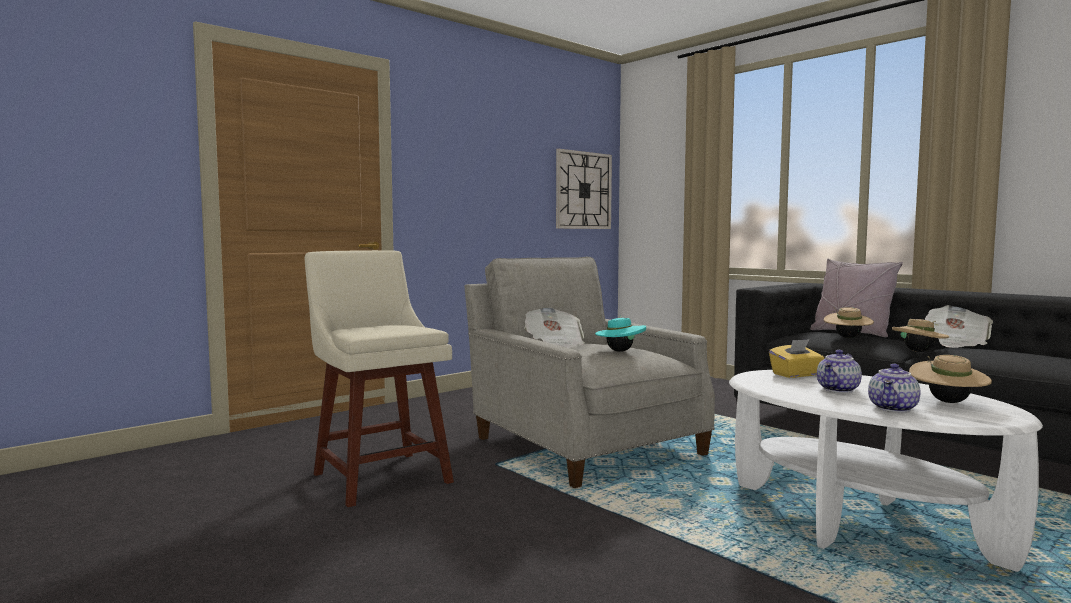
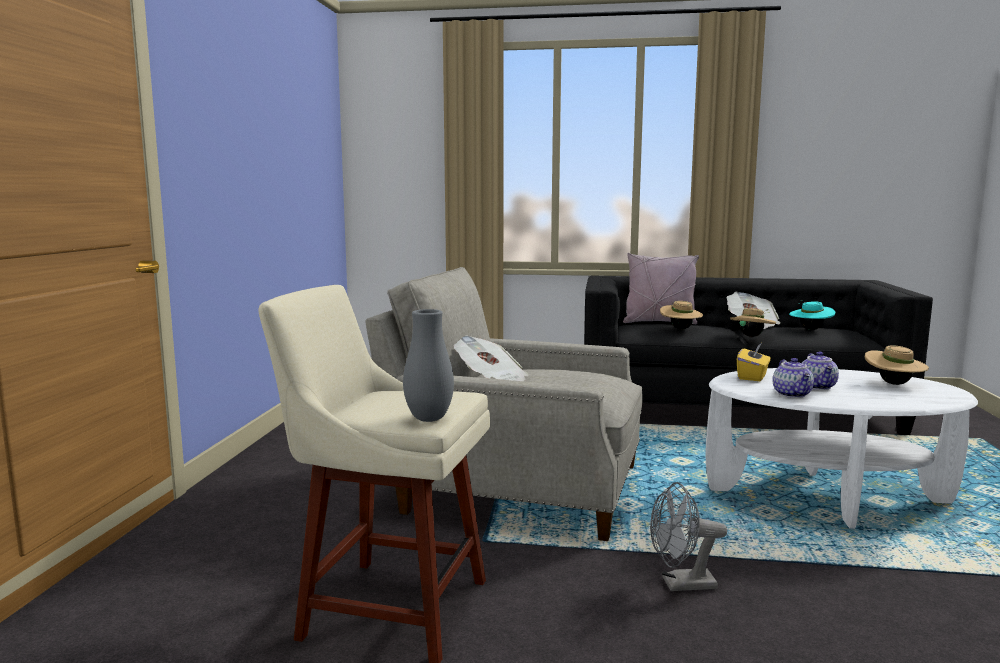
camera: 40 degrees left, 5 degrees up
wall clock [556,149,612,229] -> none
turquoise hat [595,316,646,352] -> turquoise hat moved to [789,300,835,330]
teapot [868,364,920,412] -> teapot moved to [773,358,814,398]
none -> grey vase [403,309,454,422]
none -> grey fan [650,482,727,591]

